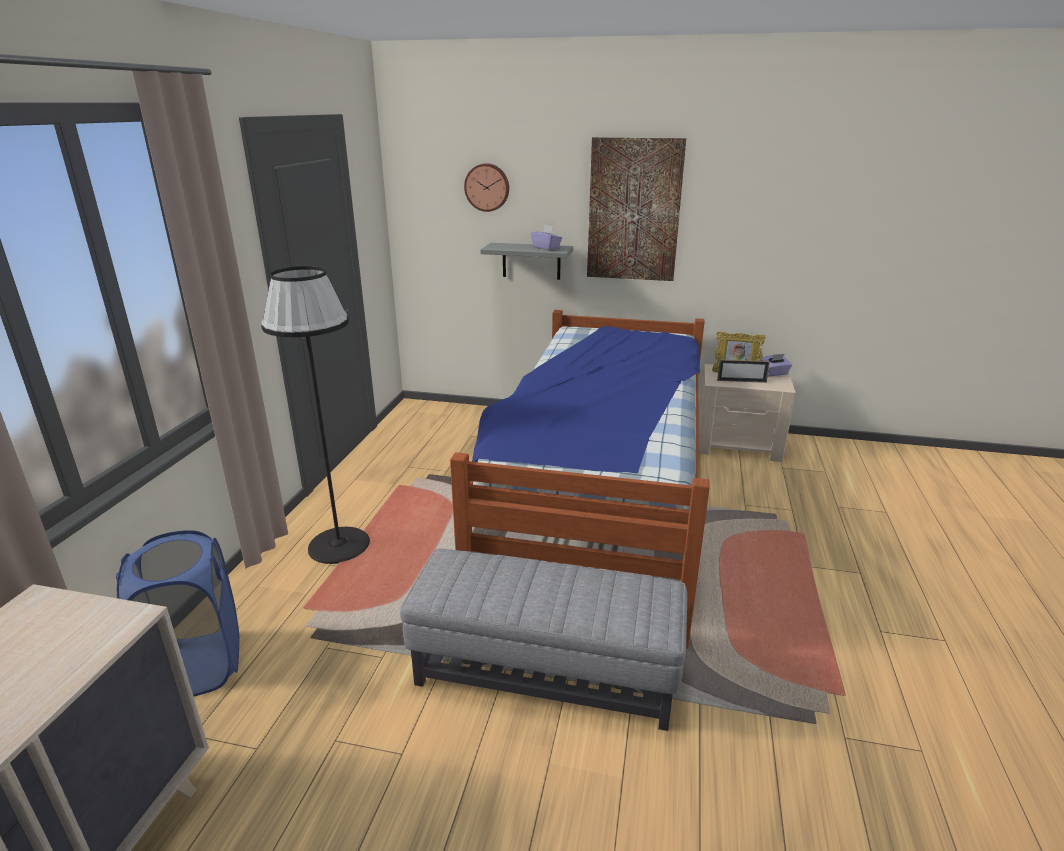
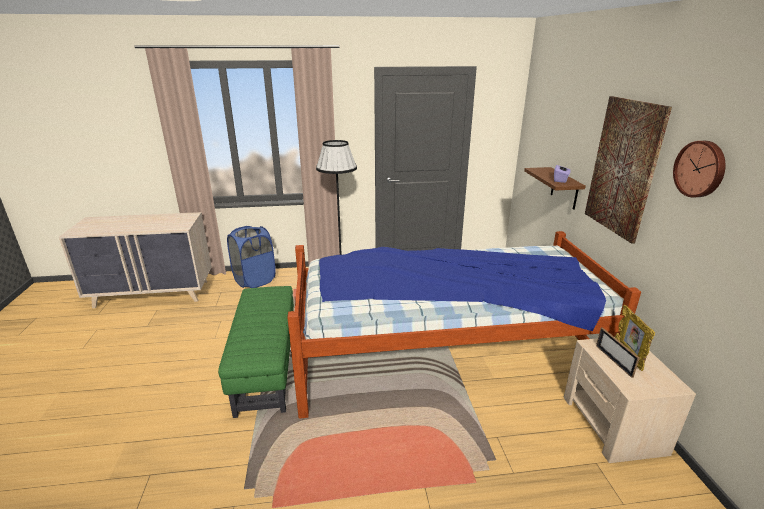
camera: 70 degrees right, 0 degrees up
grey ottoman [400,549,687,731] -> green ottoman [218,286,294,418]
wall clock [464,163,509,212] -> wall clock moved to [673,141,725,197]
grey shelf [480,243,573,280] -> brown shelf [524,167,586,210]
purple tissue box [760,354,792,376] -> none

